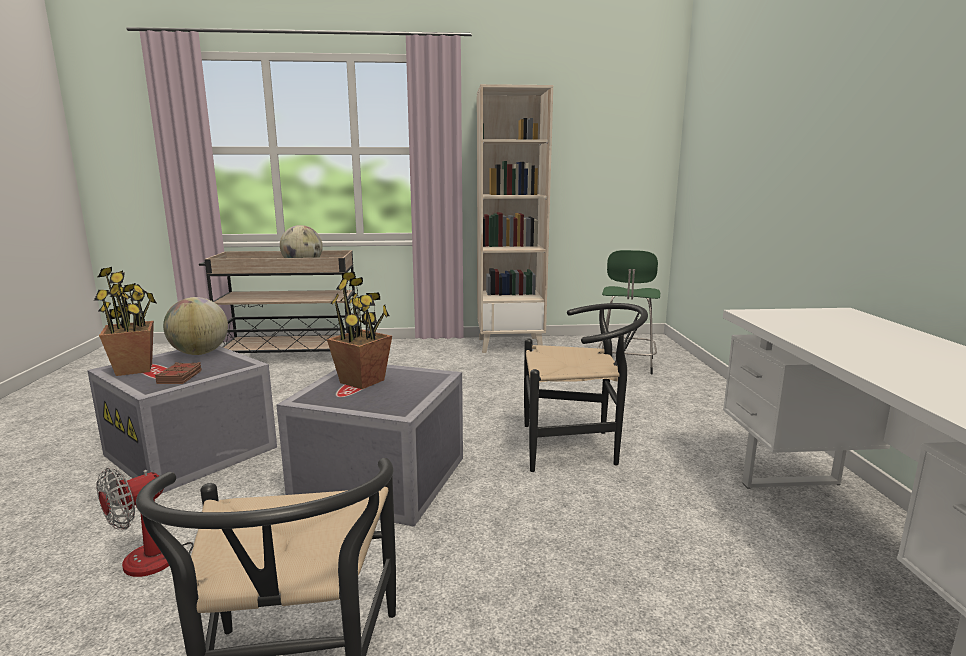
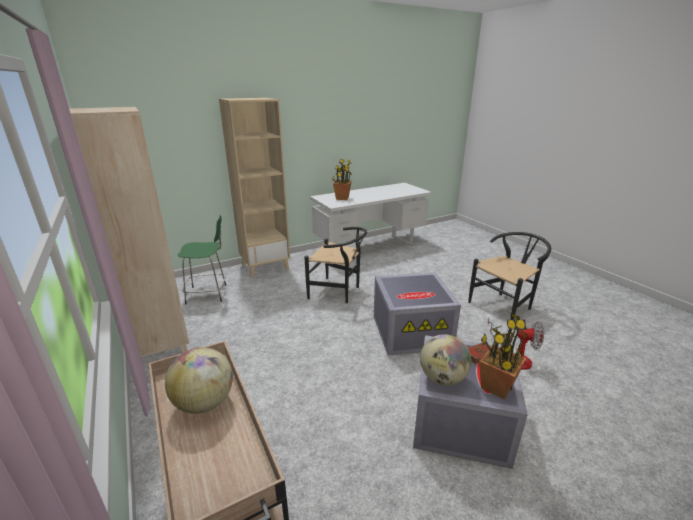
camera: 115 degrees left, 10 degrees up
potted plant [327,272,392,389] -> potted plant moved to [332,159,352,200]
black chair [524,303,648,472] -> black chair turned 135 degrees clockwise [304,227,367,303]
none -> beige bookcase [219,98,290,278]

